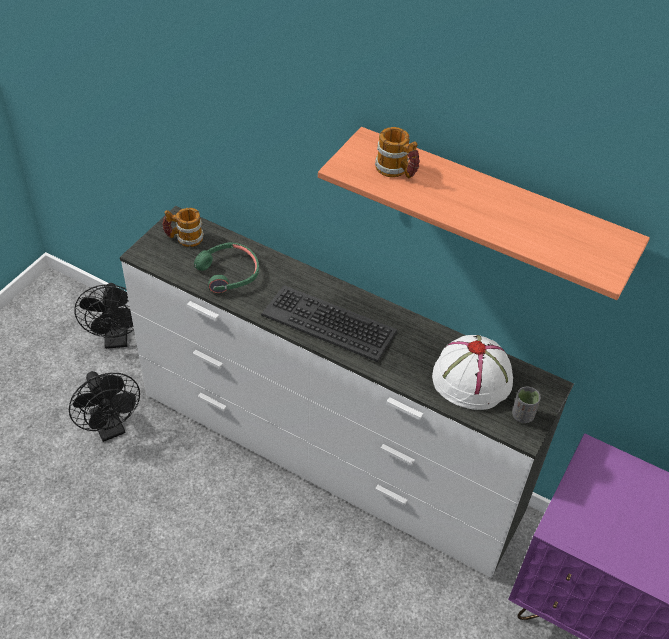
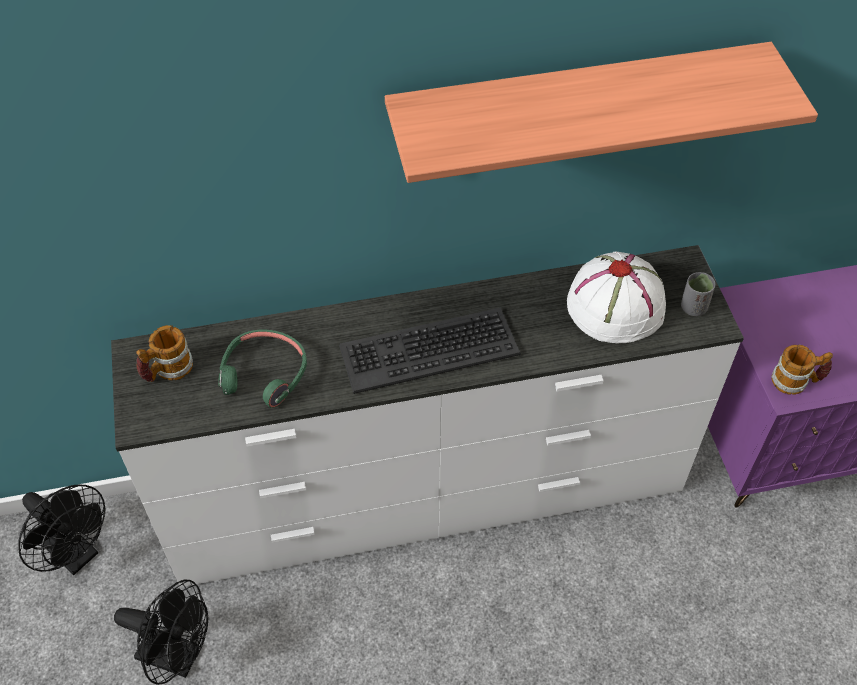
camera: 40 degrees left, 5 degrees up
mug [375,127,420,178] -> mug moved to [772,345,833,395]

